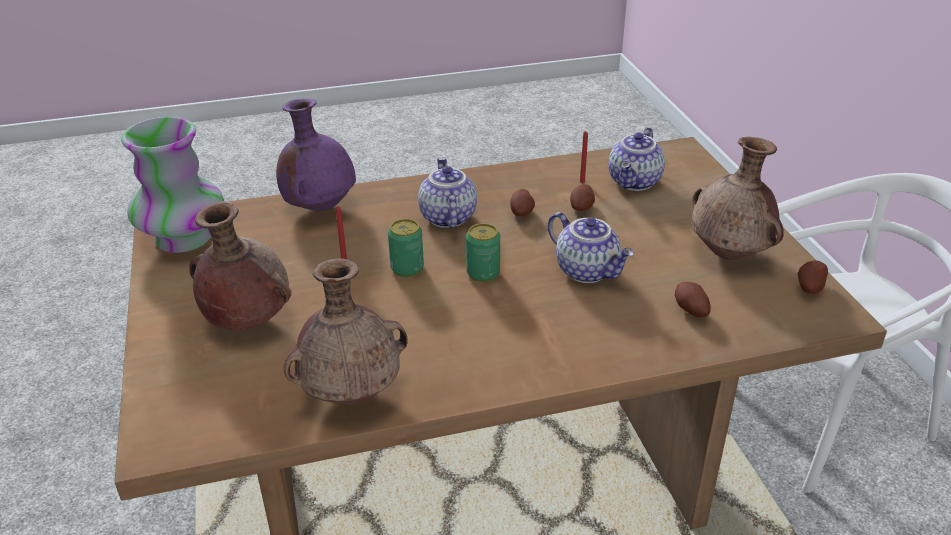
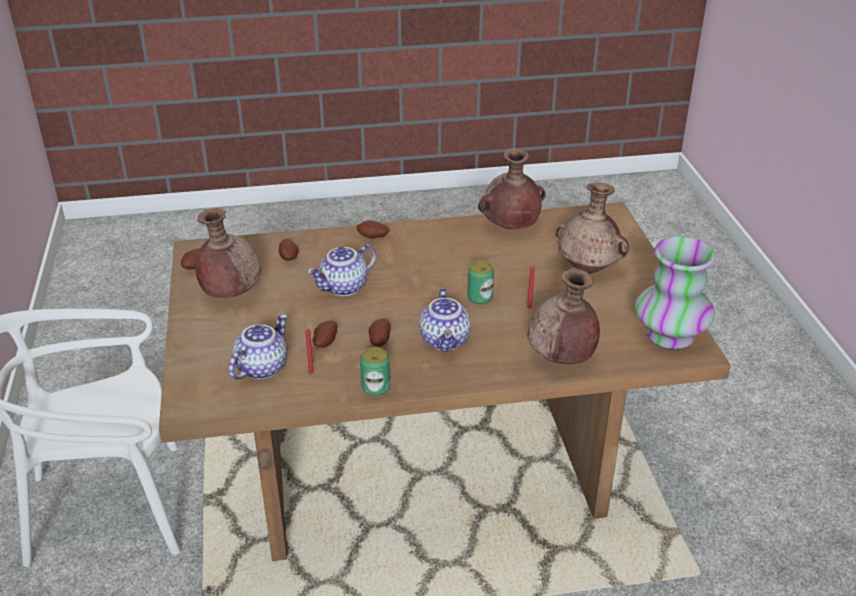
camera: 175 degrees left, 0 degrees up
purple vase [276,98,356,211] -> brown vase [528,268,600,364]
can [466,223,500,282] -> can moved to [360,347,390,397]
teapot [548,212,634,283] -> teapot turned 90 degrees counterclockwise [308,244,376,296]
none -> potato [356,220,390,239]

